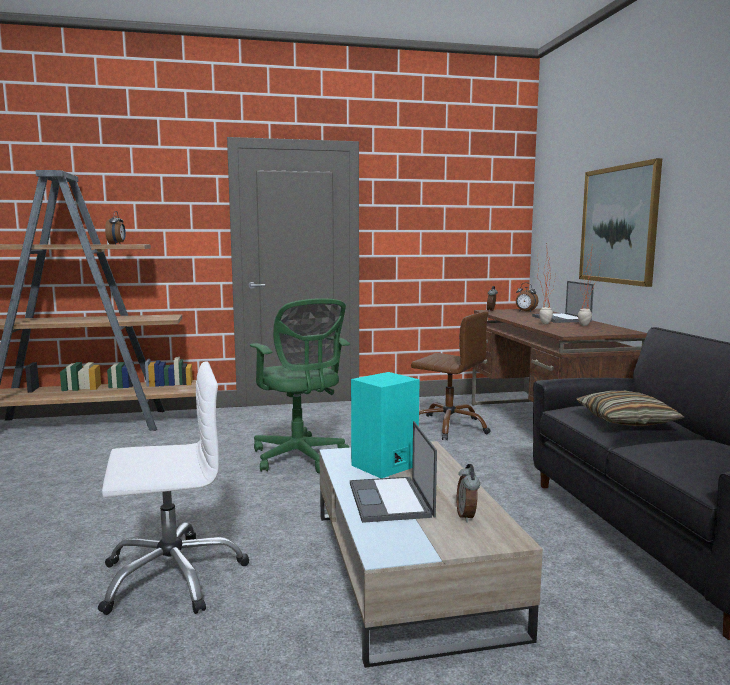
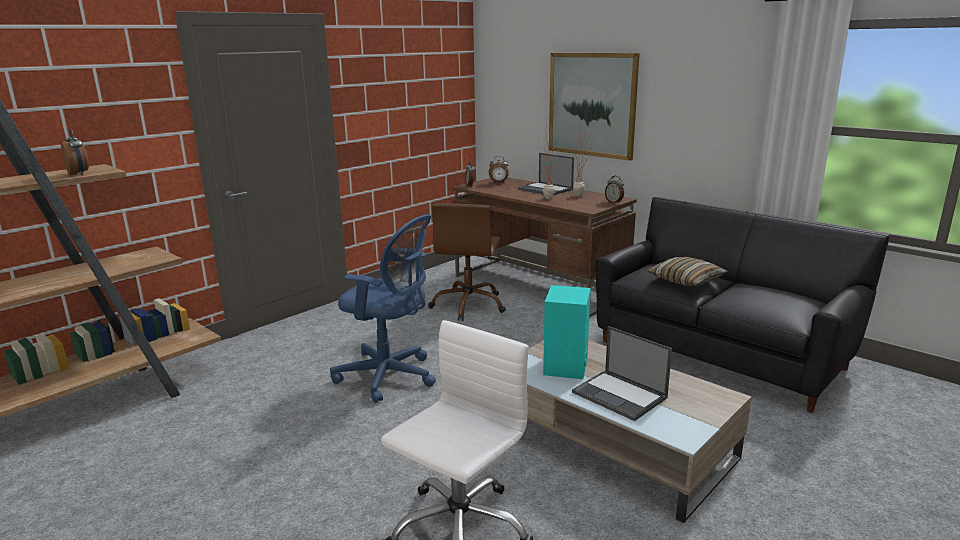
camera: 35 degrees left, 10 degrees up
green office chair [250,298,350,473] -> blue office chair [330,215,436,403]
brown office chair [411,311,491,440] -> brown office chair turned 105 degrees clockwise [428,203,506,321]
alarm clock [457,464,480,522] -> alarm clock moved to [605,176,624,204]

